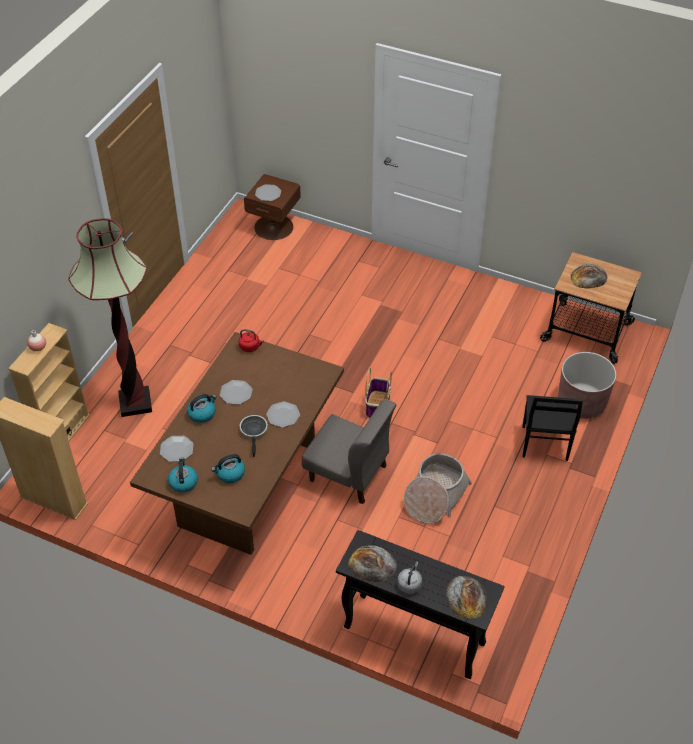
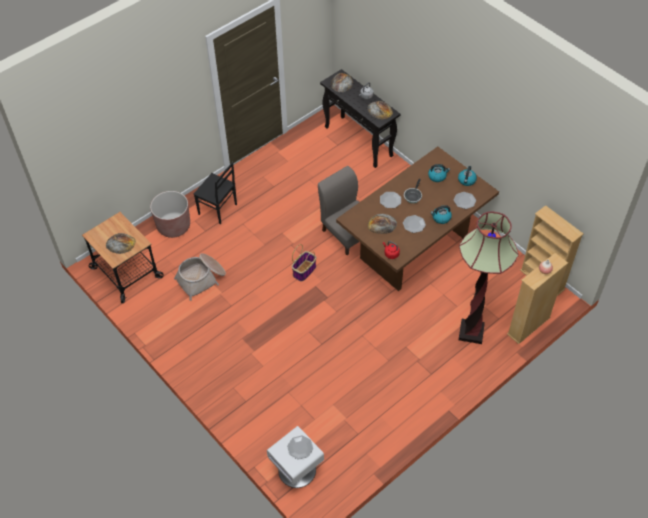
camera: 155 degrees left, 5 degrees up
brown nightstand [244,174,301,240] -> white nightstand [267,426,324,488]
basket [404,453,472,524] -> basket moved to [174,253,226,301]
black chair [522,395,583,461] -> black chair turned 90 degrees clockwise [193,162,237,225]
none -> bread [368,214,397,234]

